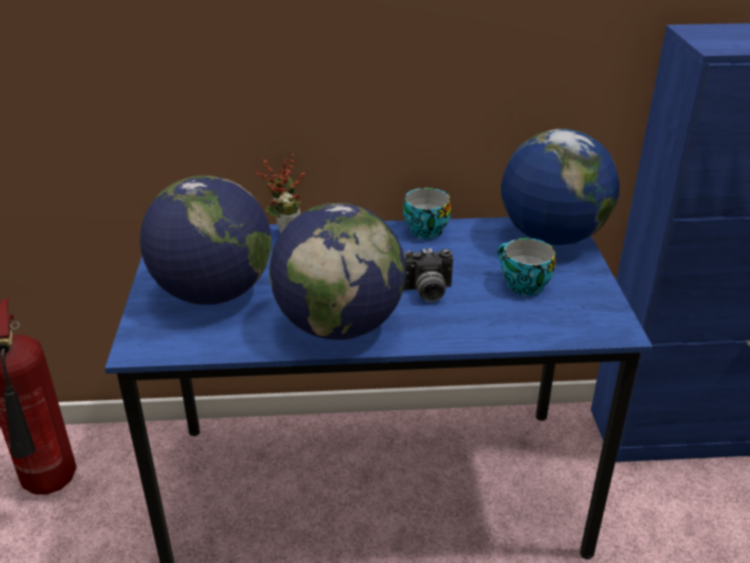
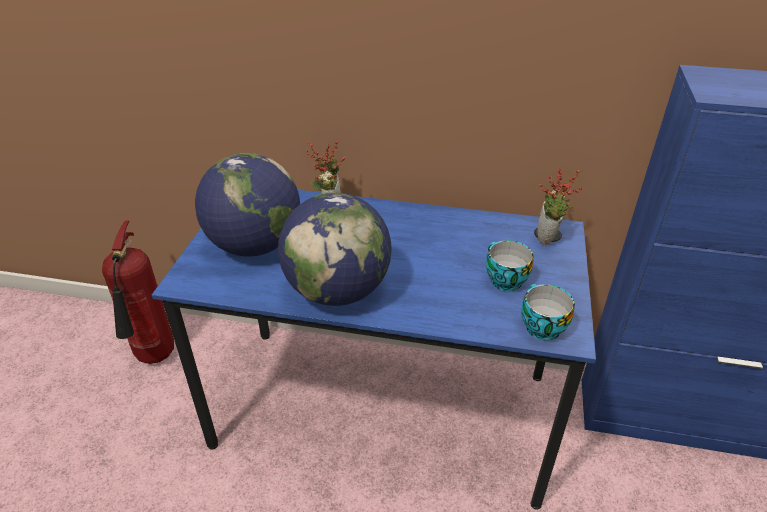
camera: 15 degrees right, 5 degrees up
cup [403,188,451,239] -> cup moved to [521,284,575,341]
camera [403,248,453,302] -> none
globe [501,129,620,245] -> potted plant [538,169,583,245]

